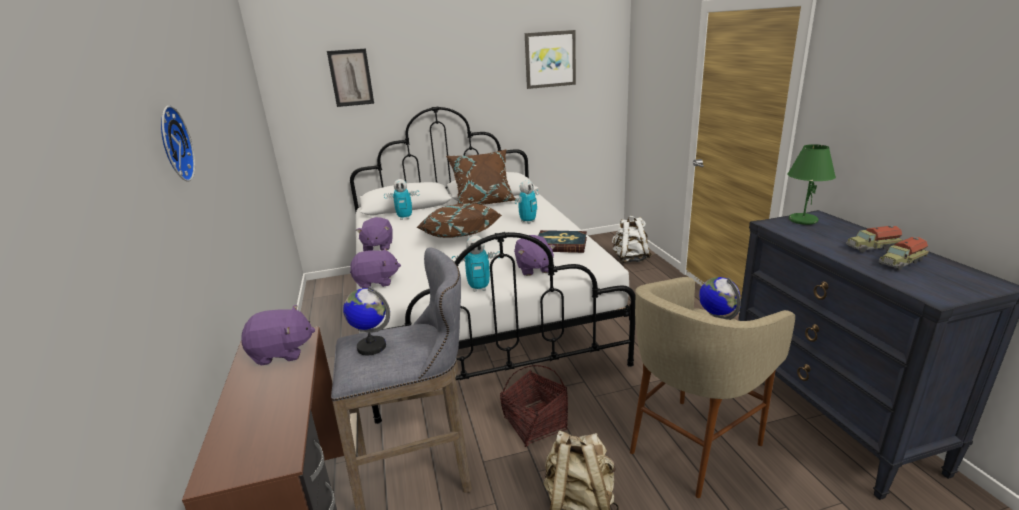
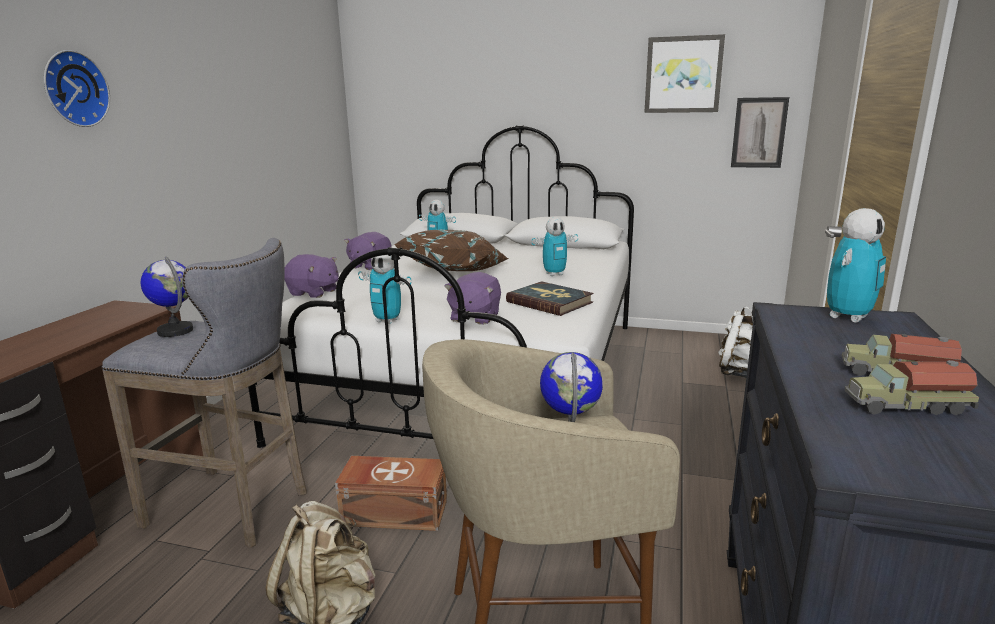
camera: 30 degrees right, 5 degrees down
purple plush toy [241,305,315,366] -> none
picture [327,49,374,107] -> picture moved to [731,97,789,168]
brown pillow [446,150,516,205] -> none
basket [500,365,568,447] -> brown storage box [335,456,447,531]
green table lamp [787,144,836,225] -> toy robot [827,208,886,323]

